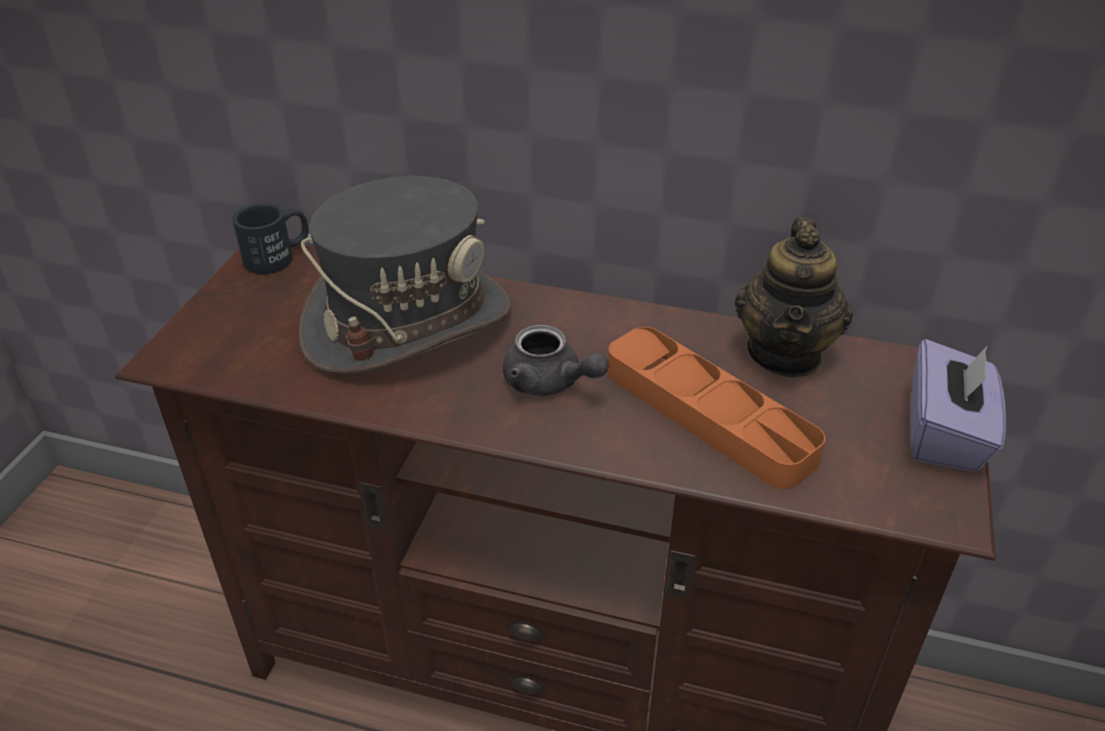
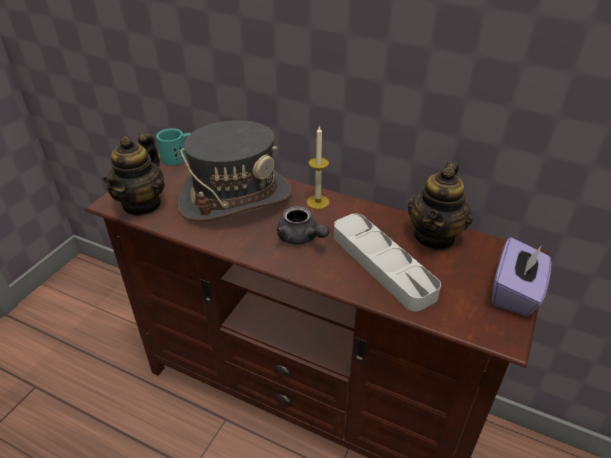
camera: 10 degrees right, 0 degrees up
black mug [232,203,308,274] -> turquoise mug [156,128,191,166]
orange tray [608,327,825,489] -> grey tray [334,213,441,312]
none -> teapot [103,133,165,216]
none -> candle [307,125,329,209]

